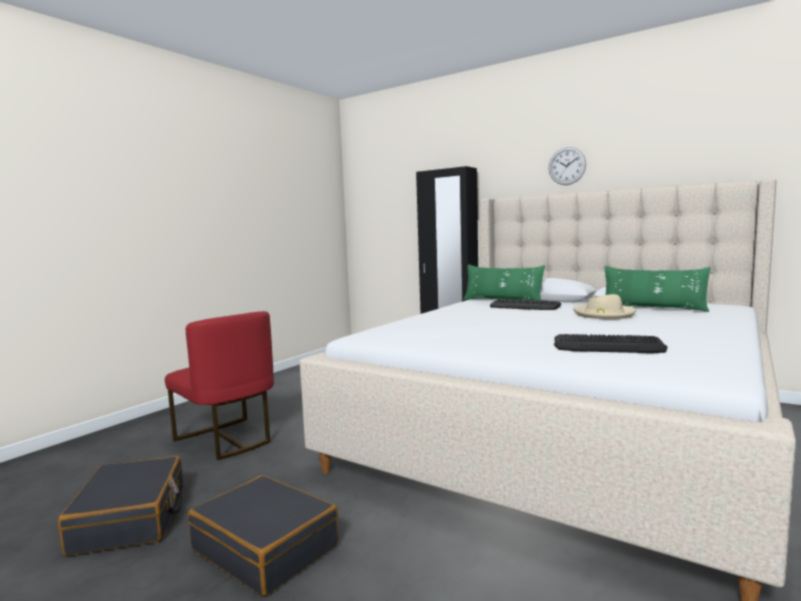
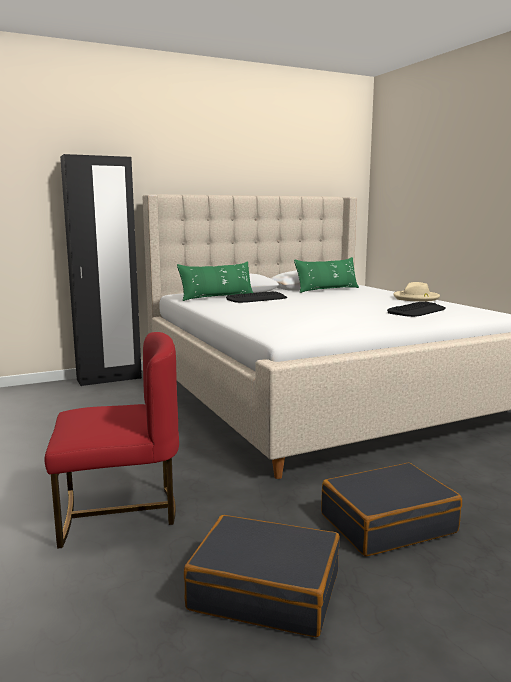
camera: 60 degrees left, 5 degrees up
wall clock [549,147,586,185] -> none
beige hat [573,294,636,319] -> beige hat moved to [393,282,440,302]

